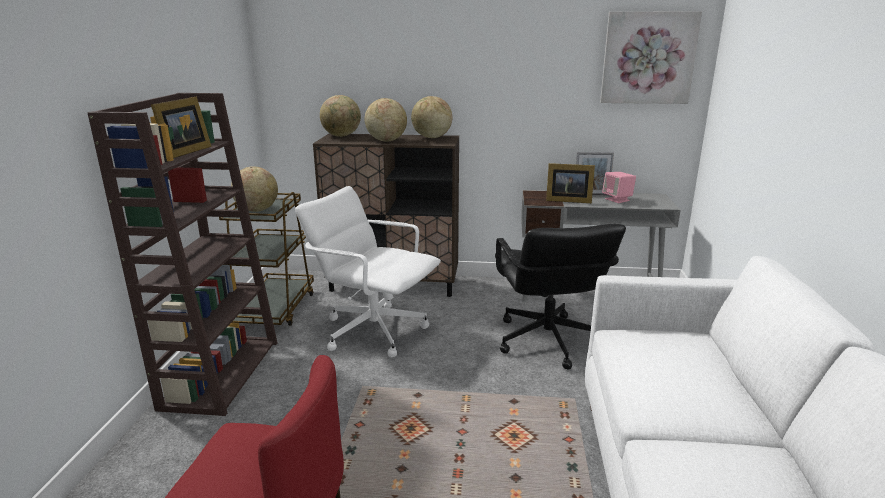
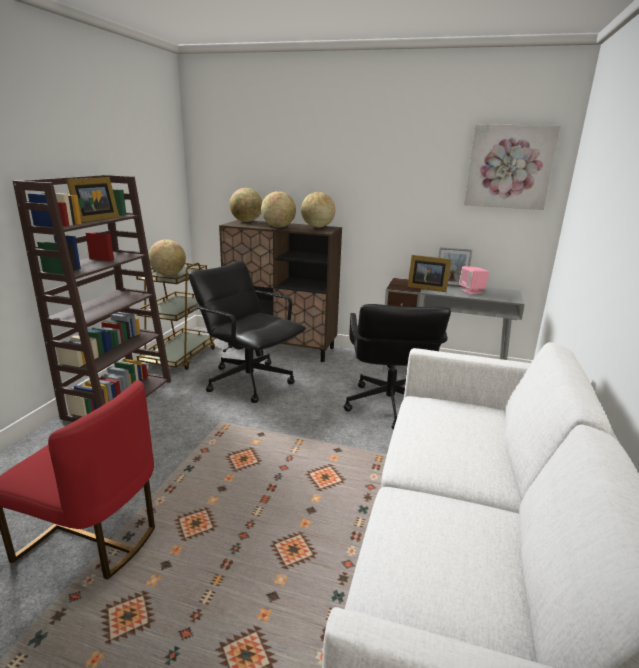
camera: 10 degrees right, 0 degrees up
white office chair [295,186,441,358] -> black office chair [188,261,306,403]

